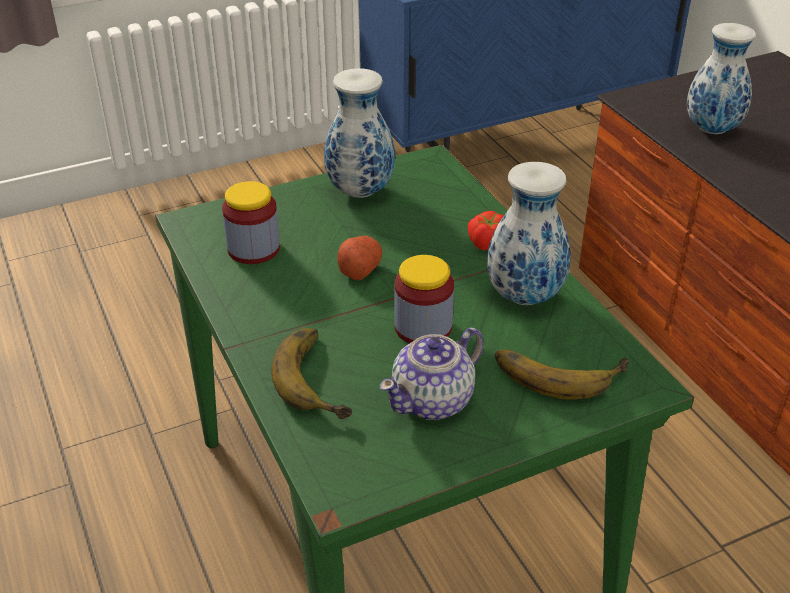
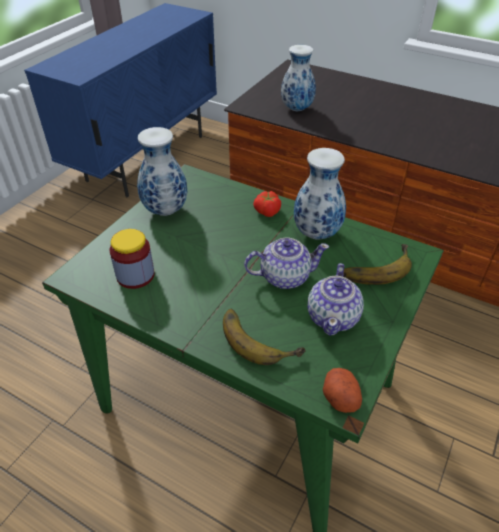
camera: 35 degrees left, 5 degrees up
potato [337,236,382,281] -> potato moved to [323,368,362,413]
jar [394,255,454,343] -> teapot [244,238,329,289]

